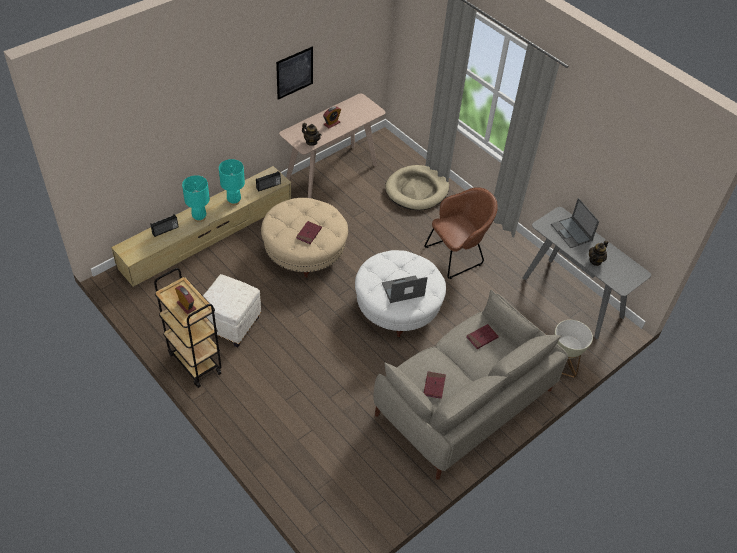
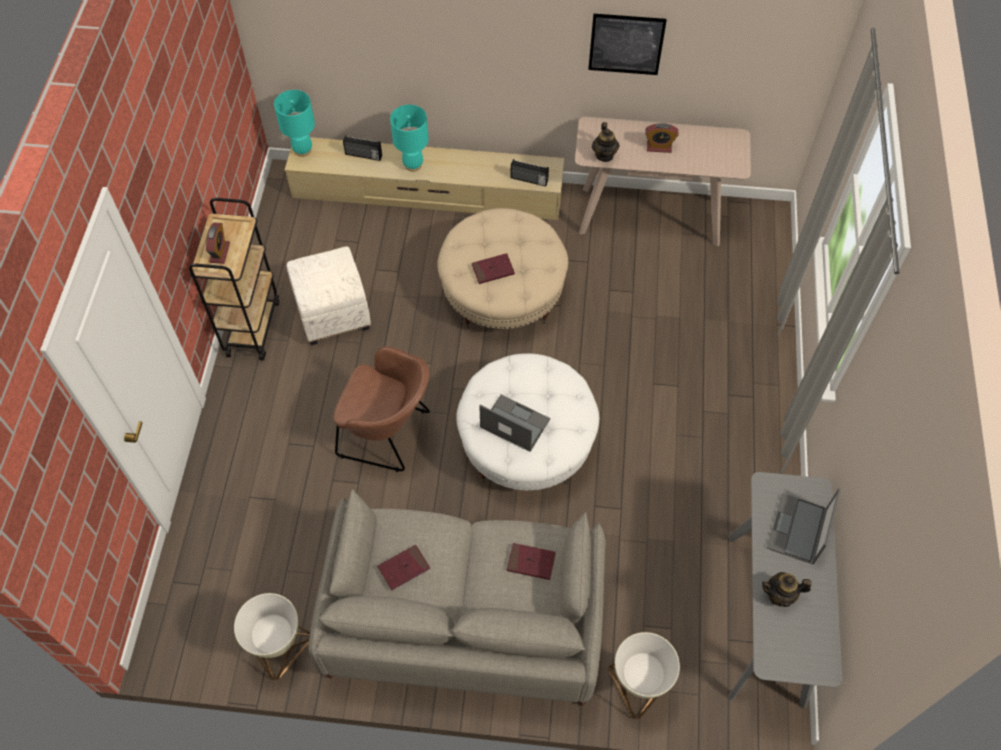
camera: 50 degrees right, 10 degrees up
turquoise table lamp [219,159,245,205] -> turquoise table lamp moved to [274,90,315,157]
beige dog bed [385,165,449,210] -> none
brown armchair [424,187,498,279] -> brown armchair moved to [334,346,430,472]
none -> planter [234,593,310,680]

